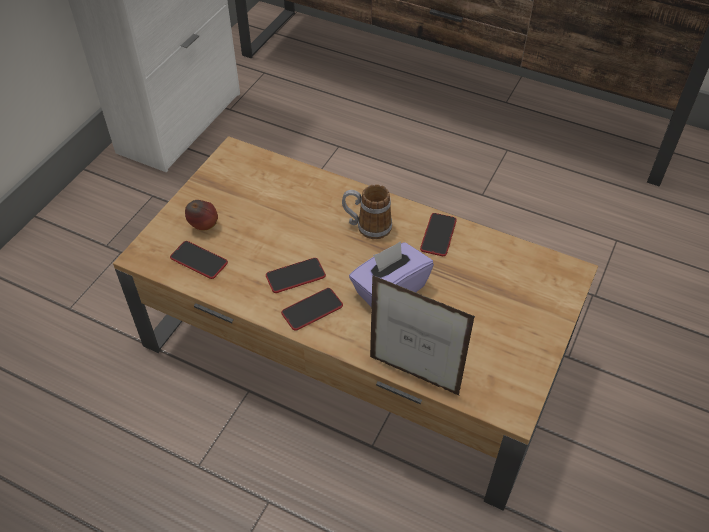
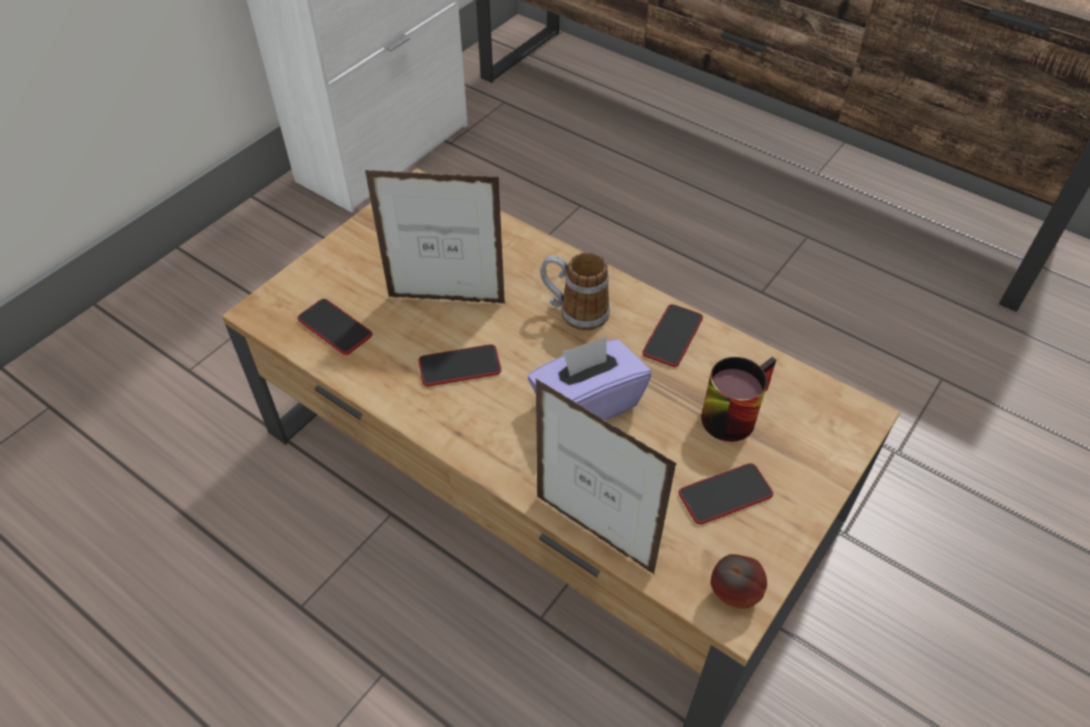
camera: 10 degrees right, 0 degrees up
apple [185,200,218,231] -> apple moved to [711,554,767,609]
phone [281,288,343,331] -> phone moved to [679,463,773,524]
none -> picture frame [365,170,505,303]
none -> mug [701,357,776,442]

